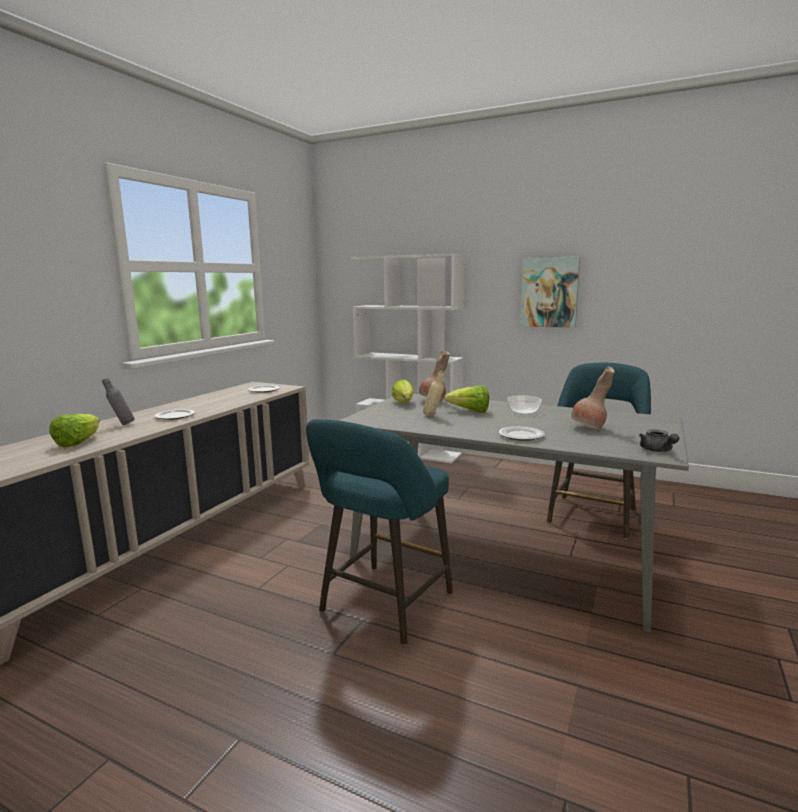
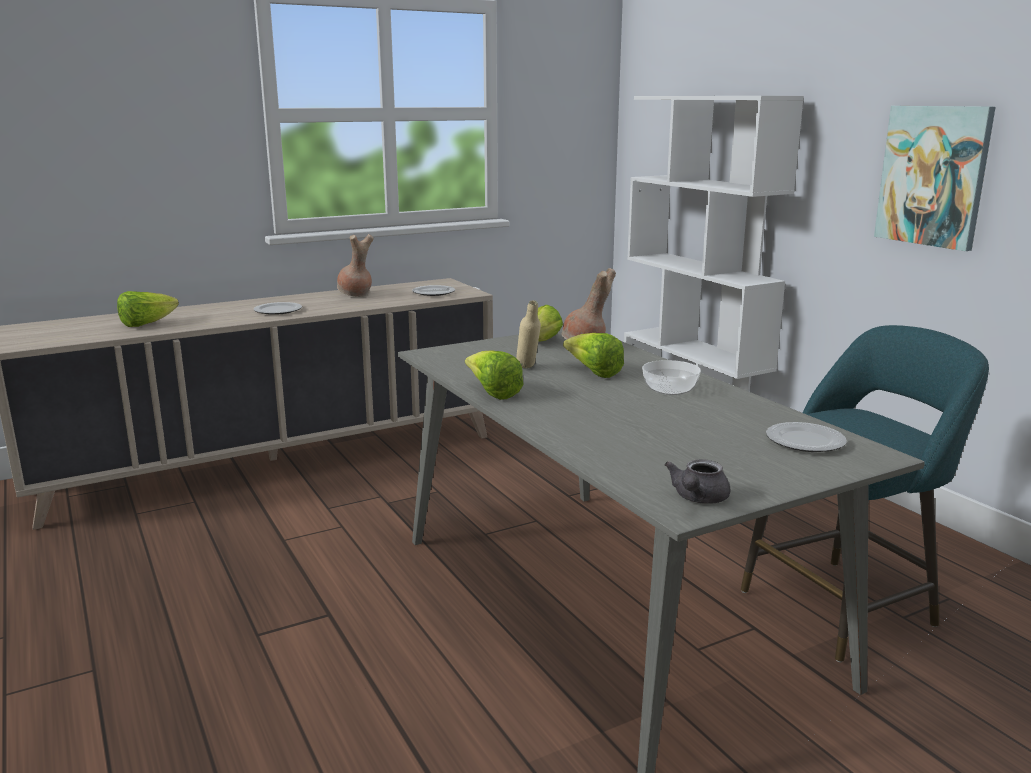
camera: 35 degrees right, 5 degrees up
grey bottle [102,378,134,425] -> none
turquoise stool [306,419,453,645] -> none
plate [499,426,545,441] -> plate moved to [766,422,847,452]
brown vase [571,367,615,430] -> brown vase moved to [337,234,374,297]
none -> lettuce [465,350,524,400]

